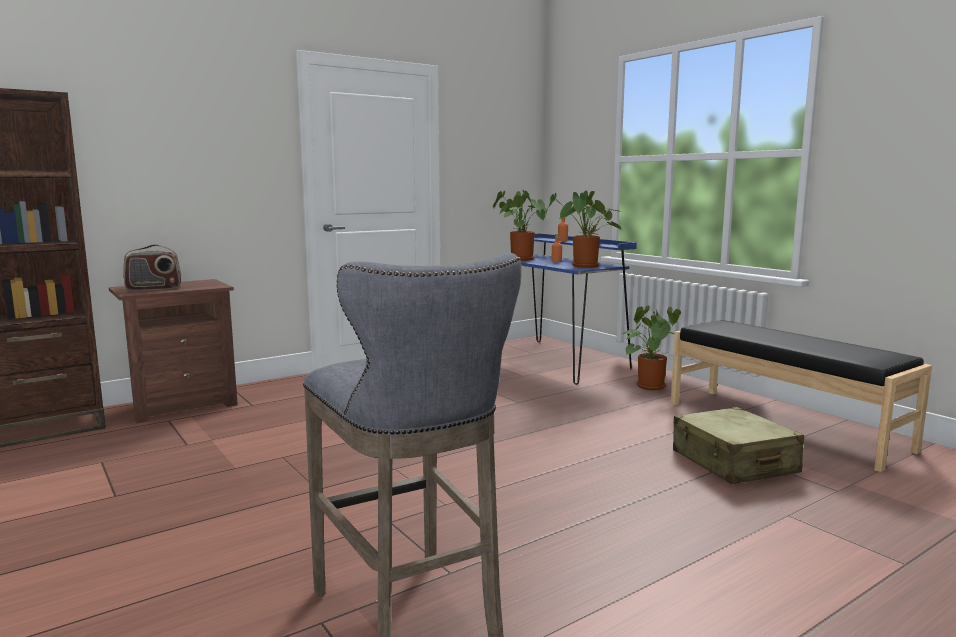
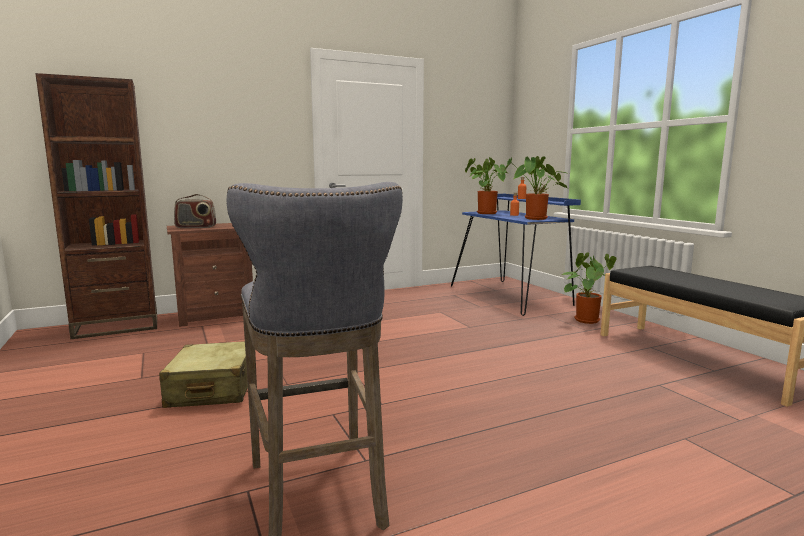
camera: 10 degrees right, 0 degrees up
beige suitcase [673,407,804,484] -> beige suitcase moved to [159,341,248,408]

